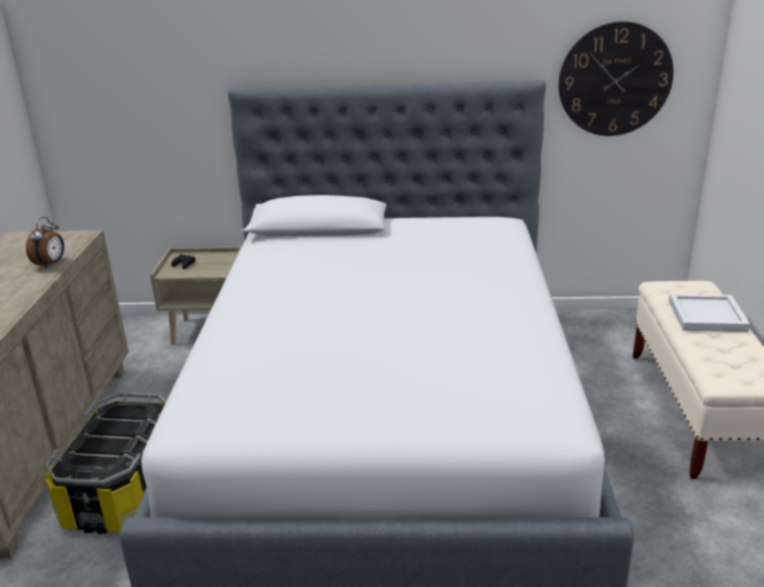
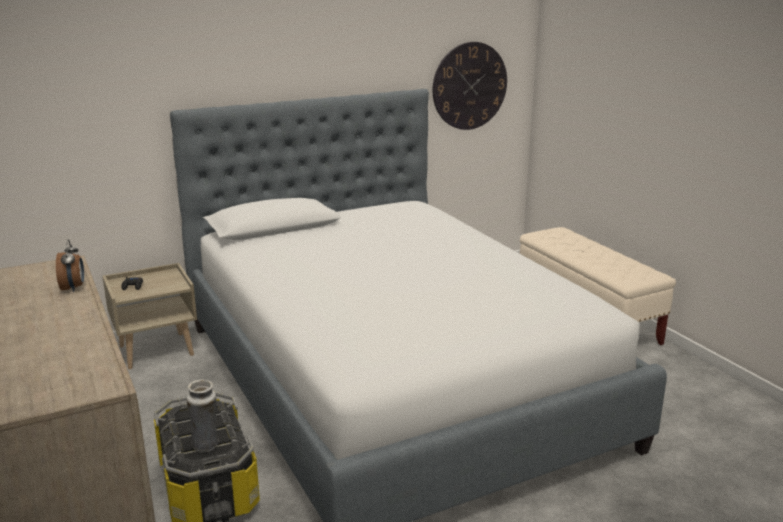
camera: 30 degrees left, 5 degrees down
white tray [669,294,750,332] -> none
none -> vase [186,379,219,453]

